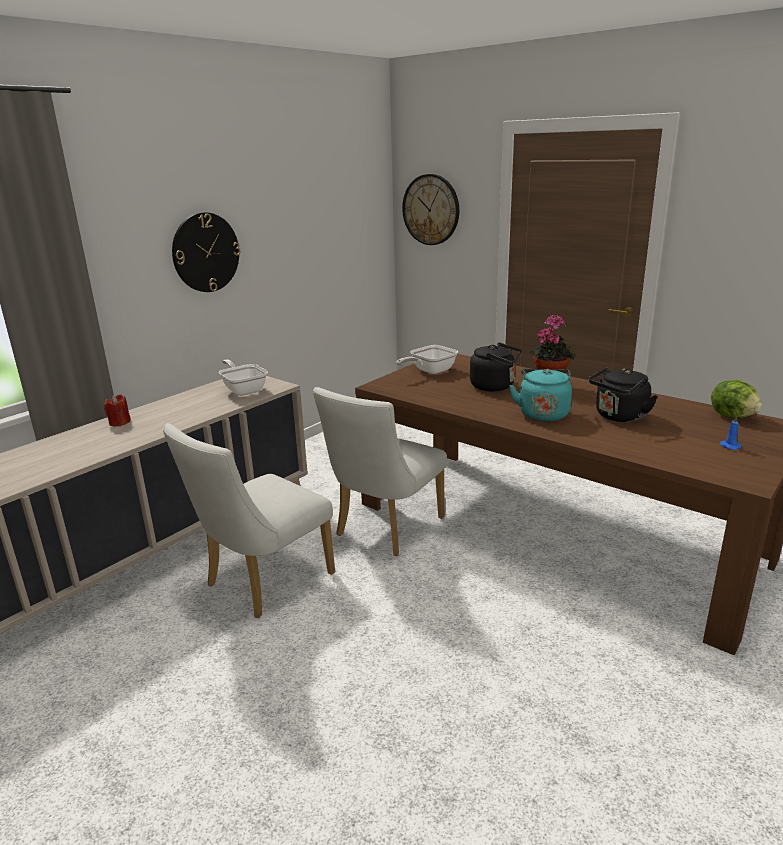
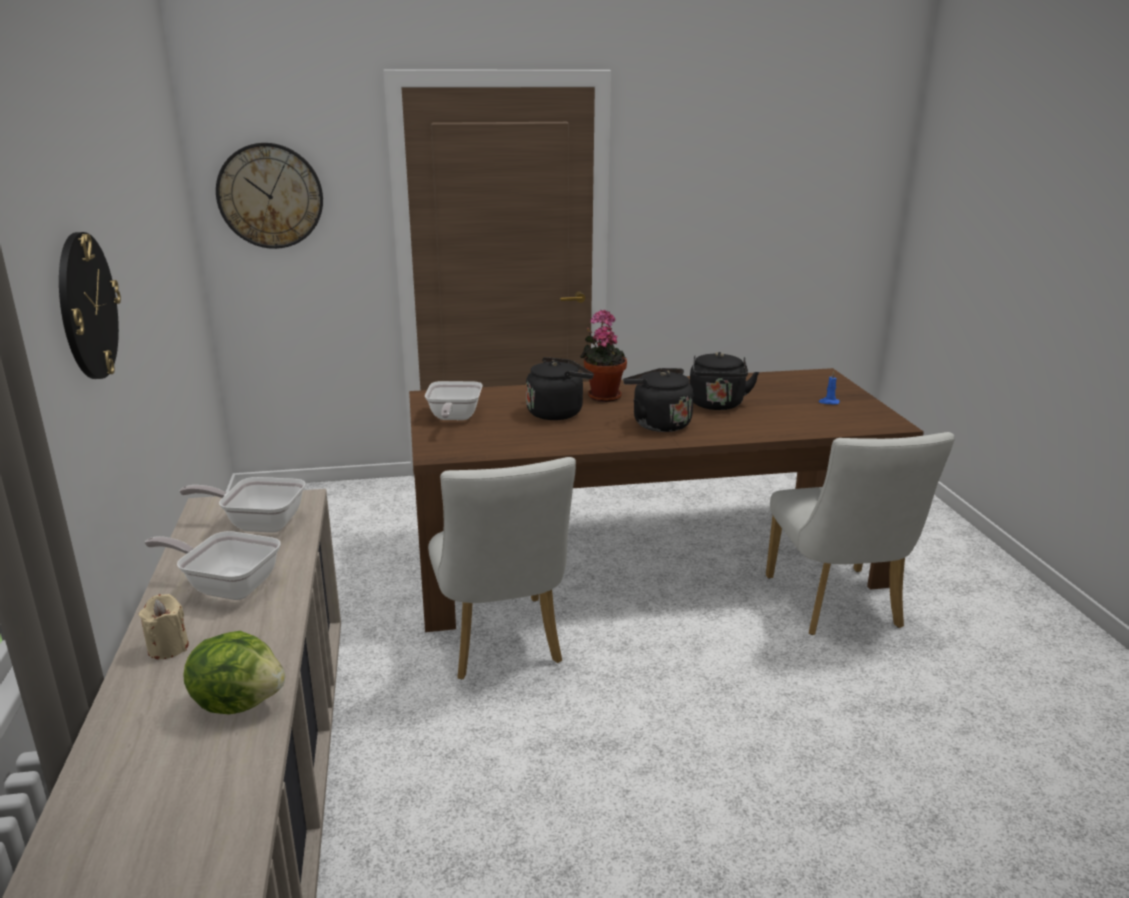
camera: 50 degrees left, 0 degrees up
red candle [104,395,131,426] -> beige candle [139,594,189,660]
white chair [163,423,335,618] -> white chair moved to [766,432,955,635]
turquoise kettle [509,369,572,422] -> black kettle [623,368,694,432]
lettuce [711,380,763,419] -> lettuce moved to [183,631,285,714]
none -> frying pan [144,531,281,600]

